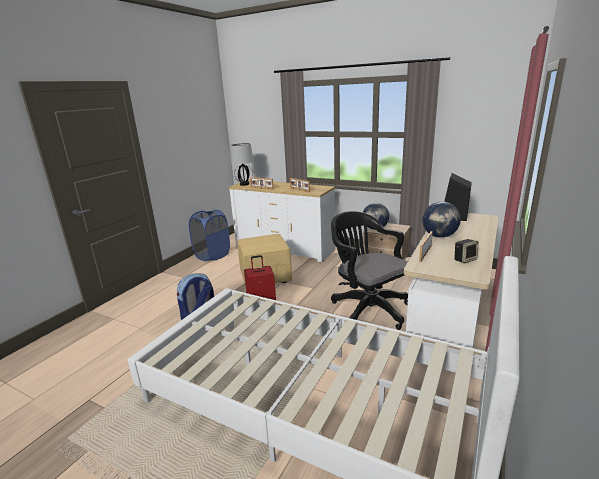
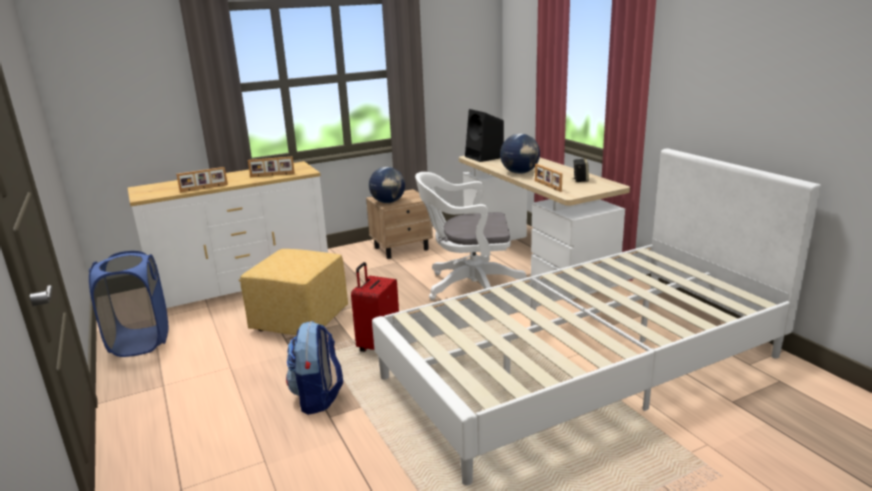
camera: 55 degrees left, 0 degrees up
table lamp [231,143,254,186] -> none
black office chair [331,211,408,330] -> white office chair [415,172,526,300]

